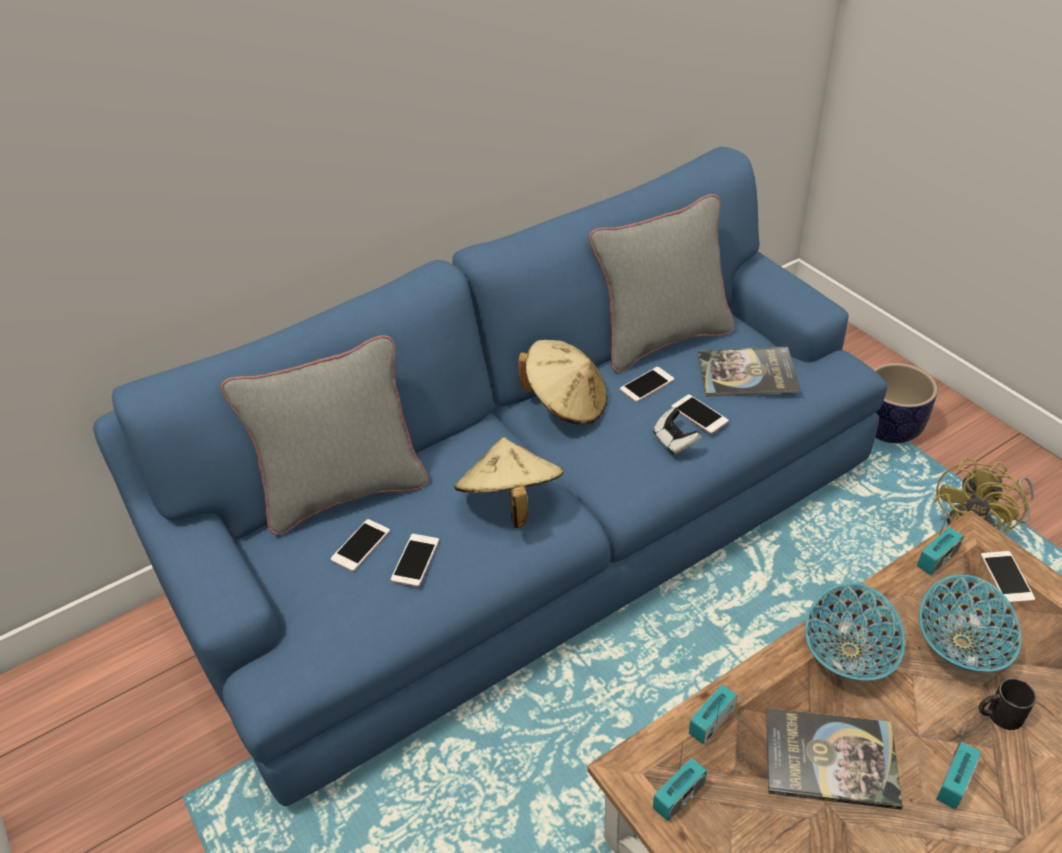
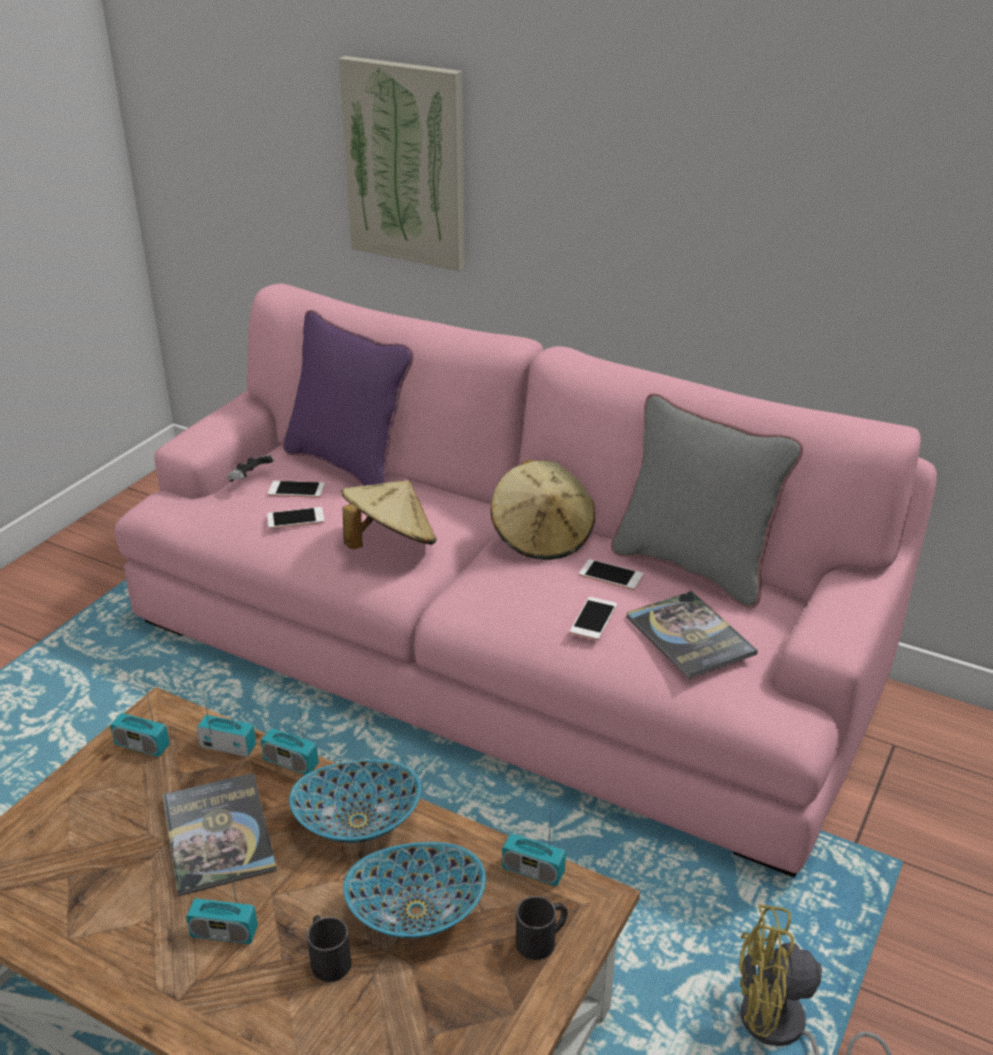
camera: 60 degrees right, 10 degrees down
blue sofa [93,147,887,806] -> pink sofa [115,284,937,878]
grey pillow [220,335,428,535] -> purple pillow [283,310,413,486]
game controller [653,407,701,455] -> game controller moved to [227,455,274,482]
planter [873,363,938,443] -> none
phone [980,551,1035,603] -> black mug [516,896,568,960]
none -> radio [260,698,319,775]
none -> picture [338,56,465,271]

